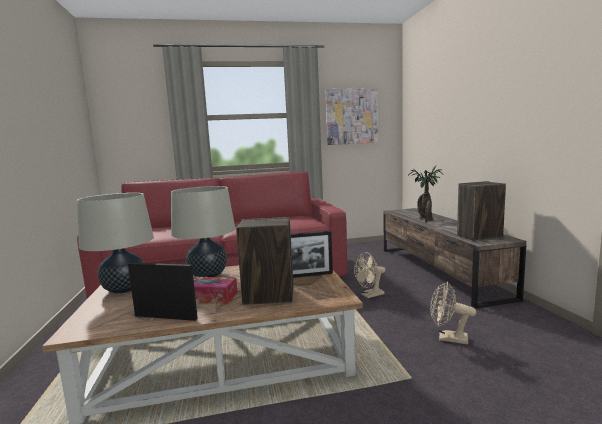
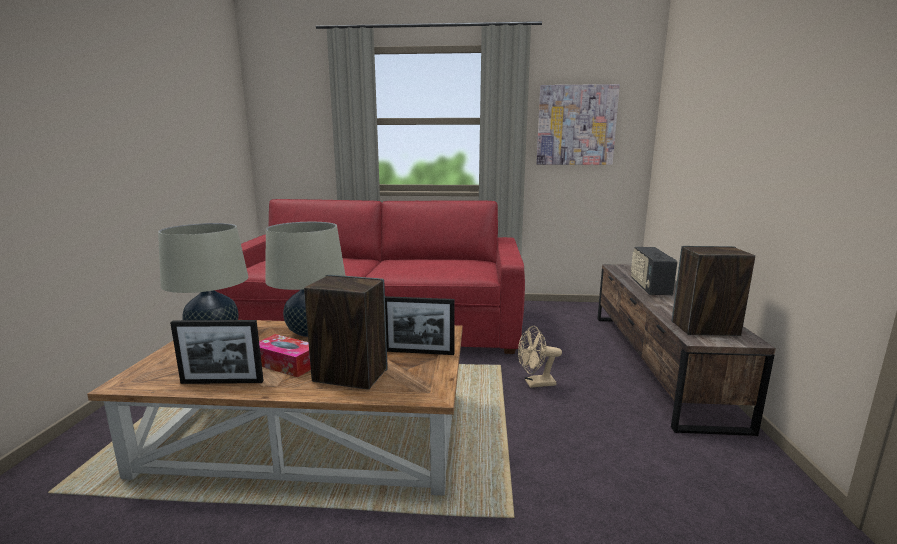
camera: 15 degrees right, 5 degrees up
picture frame [128,263,198,321] -> picture frame turned 150 degrees clockwise [170,320,264,384]
potted plant [409,166,443,223] -> radio [631,247,678,295]
beige fan [430,281,476,344] -> none

